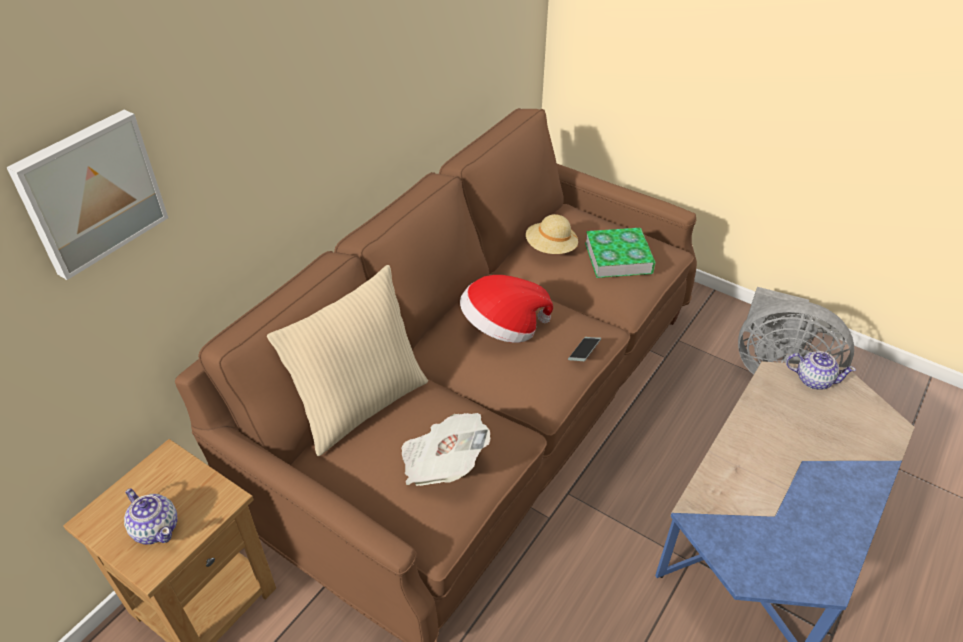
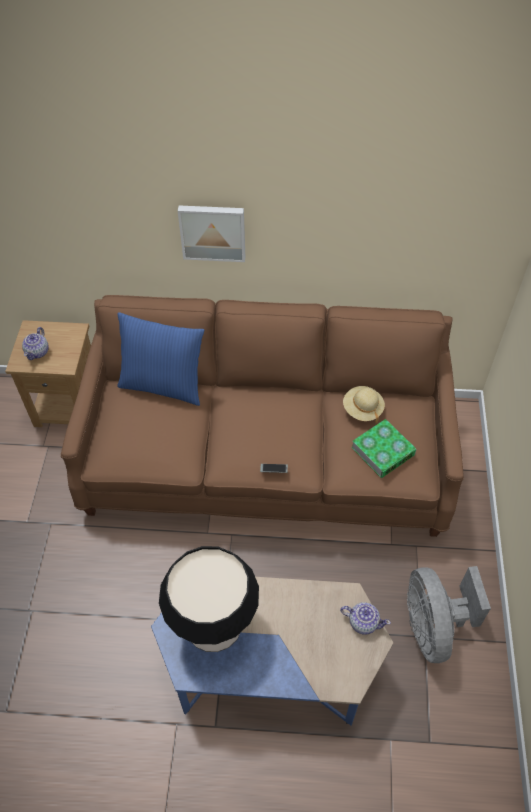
camera: 60 degrees right, 10 degrees up
picture [6,110,168,280] -> picture moved to [178,205,245,262]
beige pillow [267,265,428,456] -> blue pillow [117,312,204,406]
newspaper [401,413,490,486] -> none
hat [460,275,553,343] -> none
teapot [786,351,856,390] -> teapot turned 60 degrees counterclockwise [340,602,391,635]
none -> table lamp [159,546,259,652]

